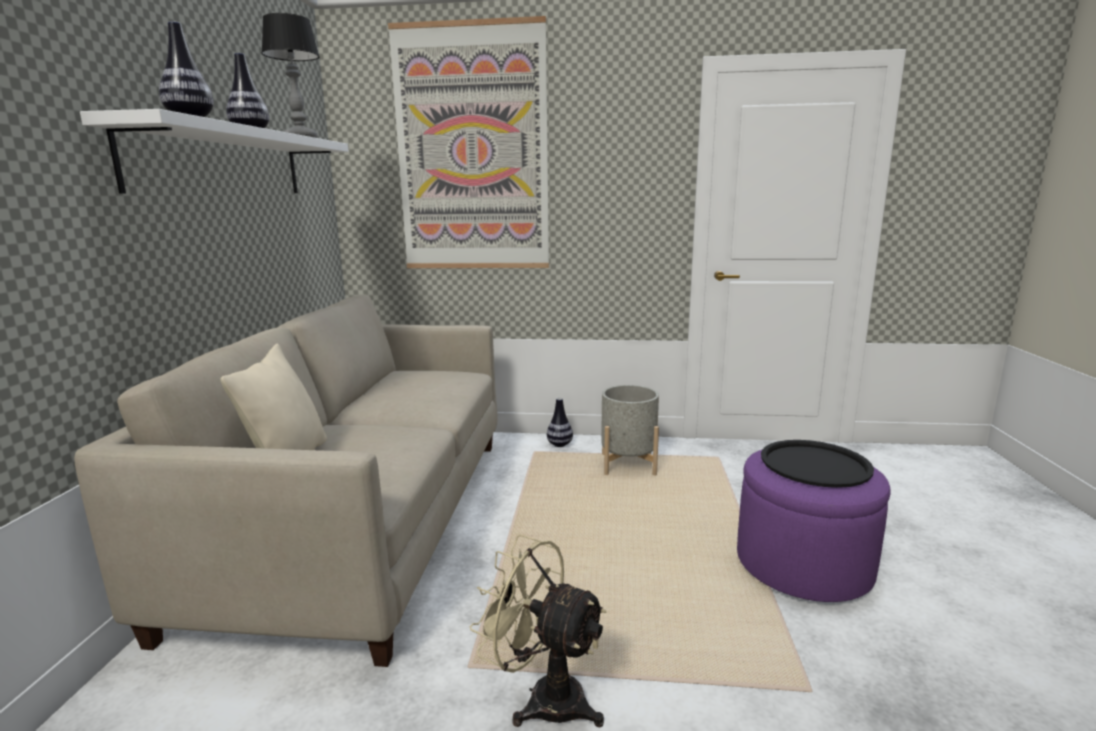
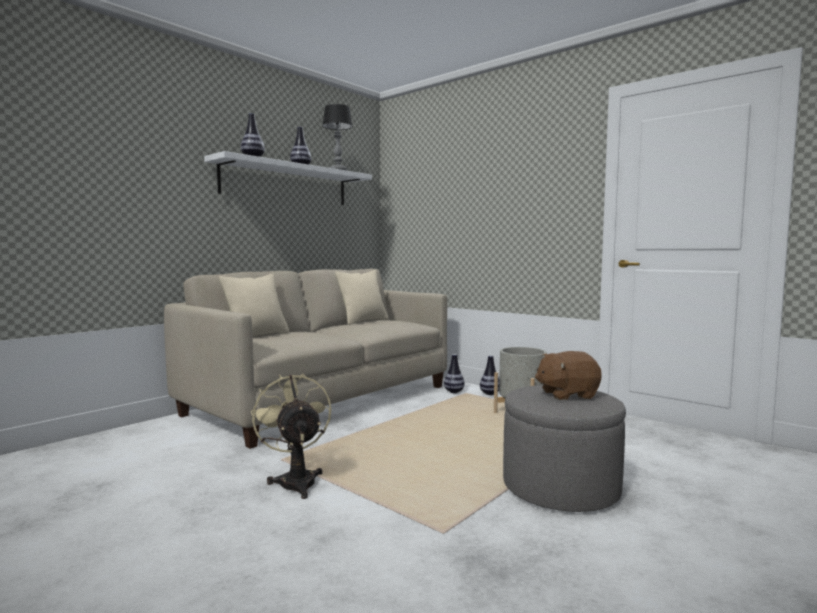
camera: 35 degrees right, 10 degrees down
picture [388,16,549,268] -> none
purple ottoman [737,449,890,602] -> grey ottoman [503,385,626,512]
black tray [761,440,874,488] -> brown plush toy [535,351,602,400]
none -> beige pillow [335,270,388,325]
none -> vase [444,354,465,393]

